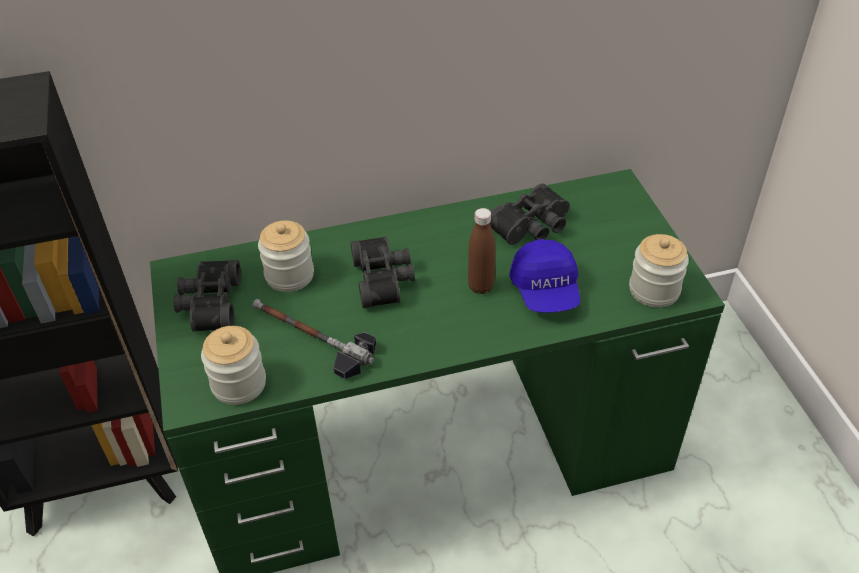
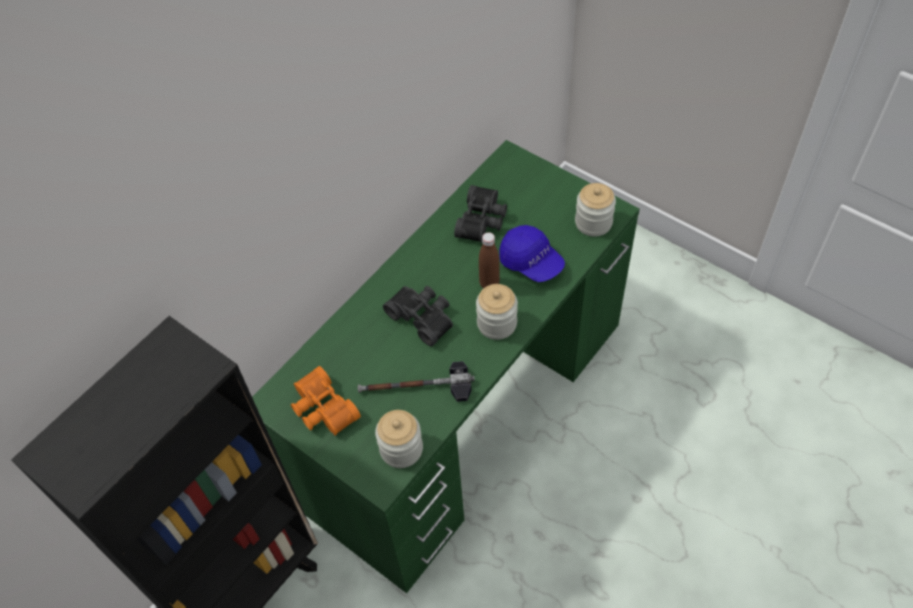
camera: 35 degrees left, 10 degrees up
black binoculars [173,260,241,332] -> orange binoculars [291,366,361,435]
jar [258,221,314,292] -> jar moved to [476,284,518,340]

